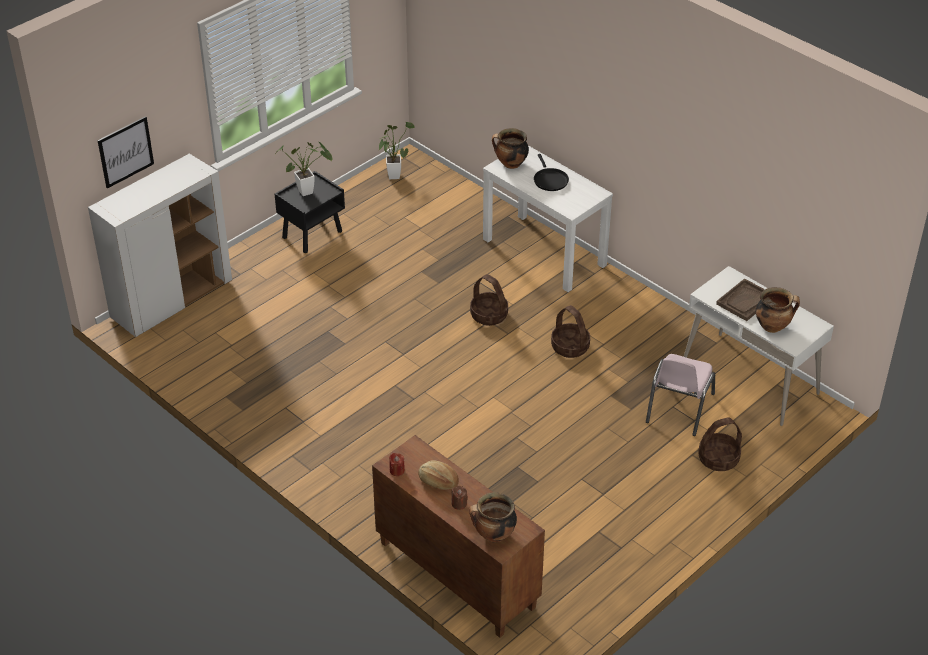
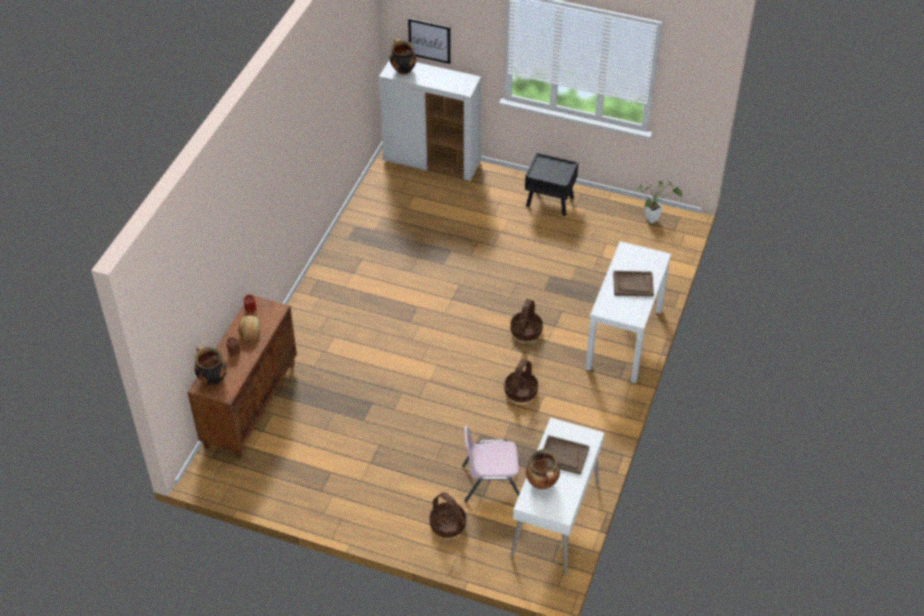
camera: 65 degrees right, 5 degrees up
potted plant [278,142,332,196] -> none
cooking pot [492,128,529,169] -> cooking pot moved to [390,39,417,75]
black frying pan [534,154,569,191] -> brown tray [613,271,654,297]

